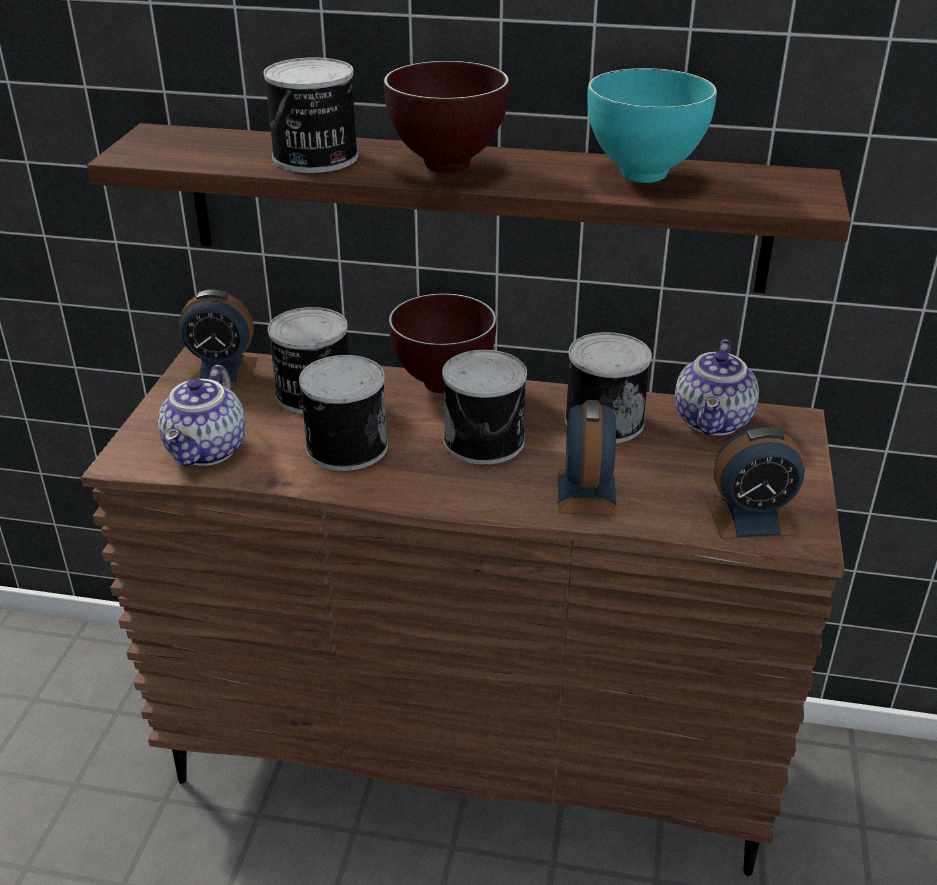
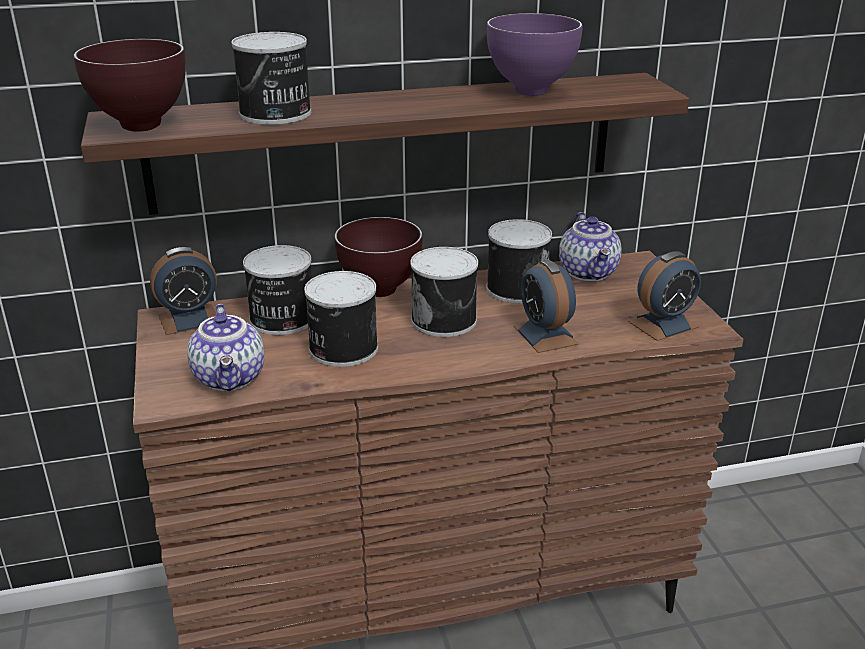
camera: 25 degrees left, 5 degrees down
brown bowl [384,61,509,174] -> brown bowl moved to [73,39,186,132]
turquoise bowl [587,68,717,183] -> purple bowl [487,13,583,96]

